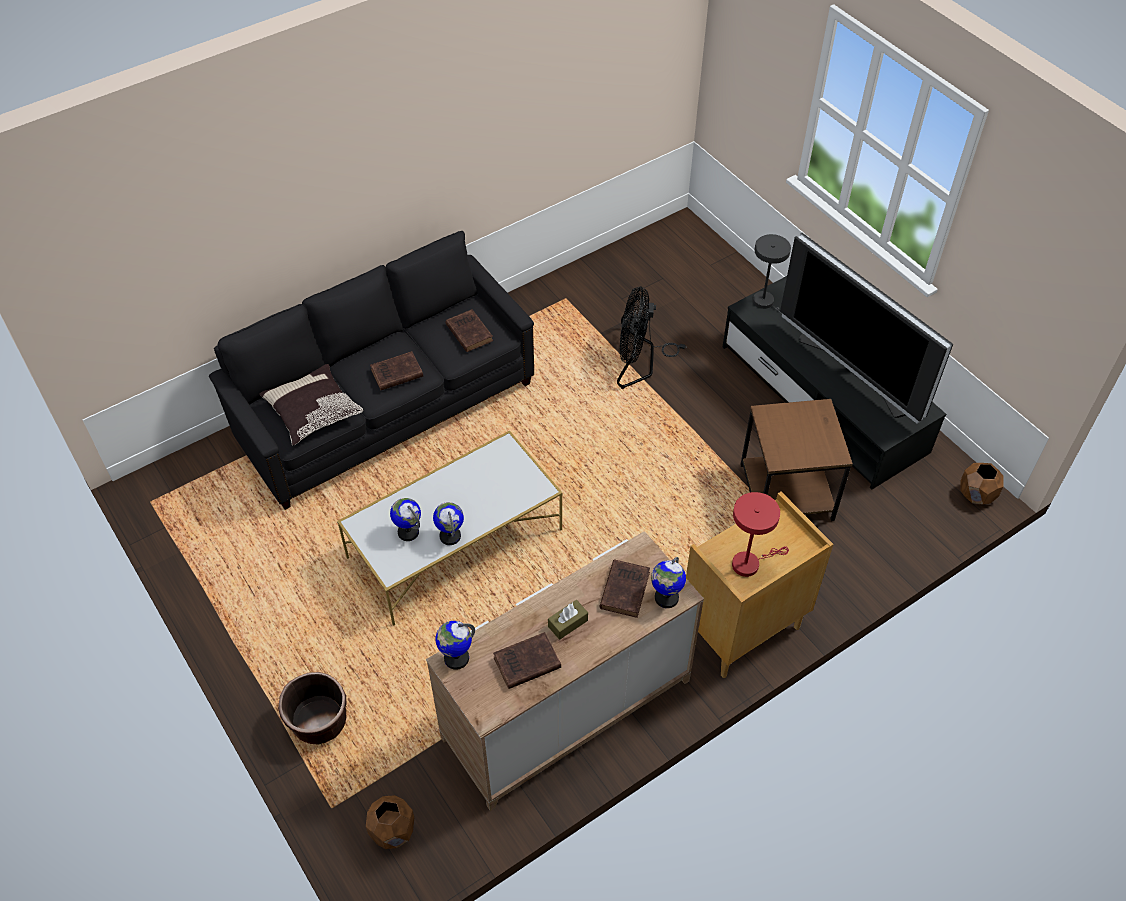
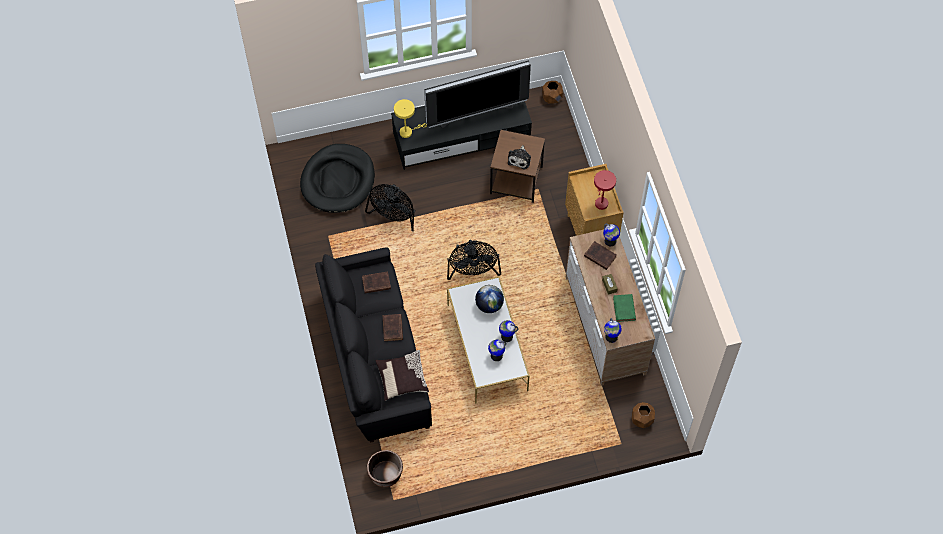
camera: 70 degrees left, 10 degrees up
brown planter [278,672,347,744] -> brown planter moved to [367,450,403,487]
brown book [493,632,561,689] -> green book [613,294,636,322]
grey table lamp [753,234,791,314] -> yellow table lamp [394,99,427,138]
none -> black dog bed [300,144,375,213]
none -> black fan [447,240,501,280]
none -> globe [475,285,504,313]
none -> plush toy [508,145,531,169]

